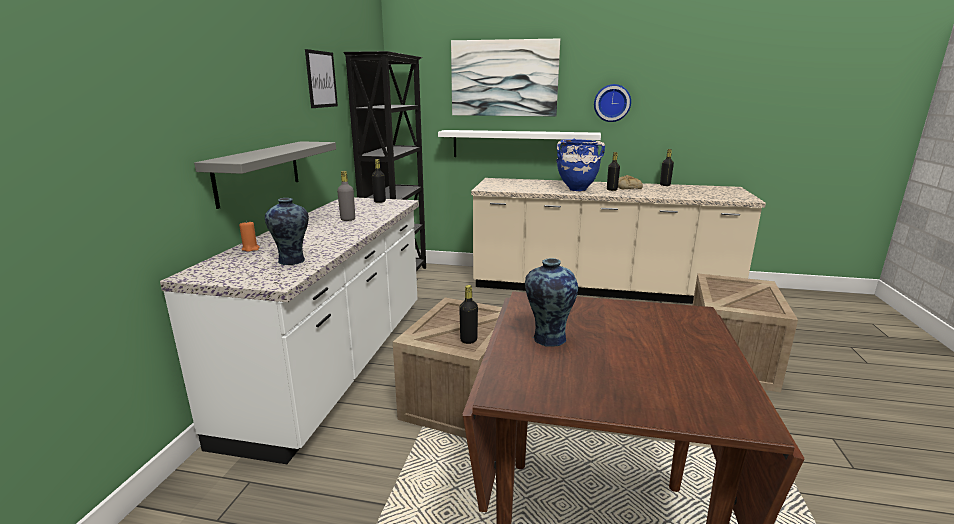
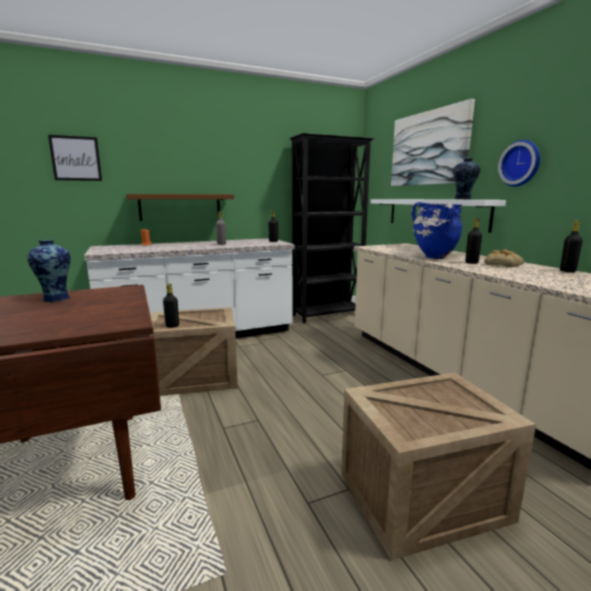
camera: 55 degrees right, 5 degrees down
grey shelf [194,141,336,209] -> brown shelf [127,194,234,221]
vase [265,198,309,265] -> vase moved to [453,158,480,199]
picture [305,49,338,108] -> picture moved to [48,135,102,181]

